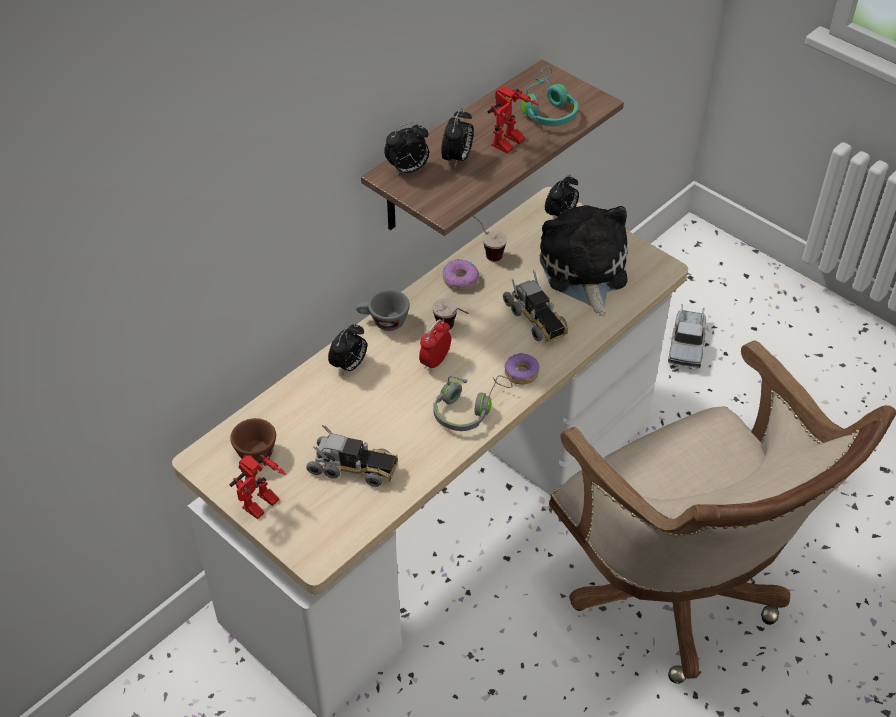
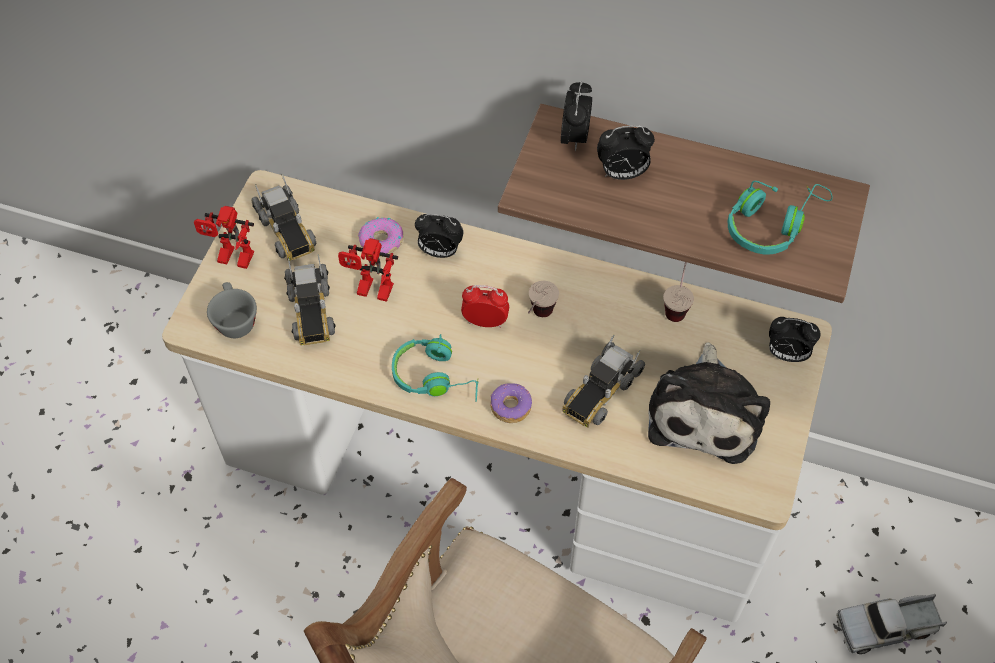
camera: 65 degrees right, 10 degrees up
brown cup [230,418,276,464] -> toy truck [251,174,316,260]
grey cup [356,290,410,331] -> grey cup moved to [207,282,257,338]
alarm clock [384,122,429,175] -> alarm clock turned 120 degrees counterclockwise [561,81,592,151]
grey headphones [433,375,512,431] -> turquoise headphones [392,334,478,402]
donut [443,259,479,290] -> donut moved to [358,217,403,257]
toy robot [488,86,539,153] -> toy robot moved to [338,238,398,302]
plush toy [540,205,628,316] -> plush toy turned 135 degrees clockwise [648,342,770,464]

